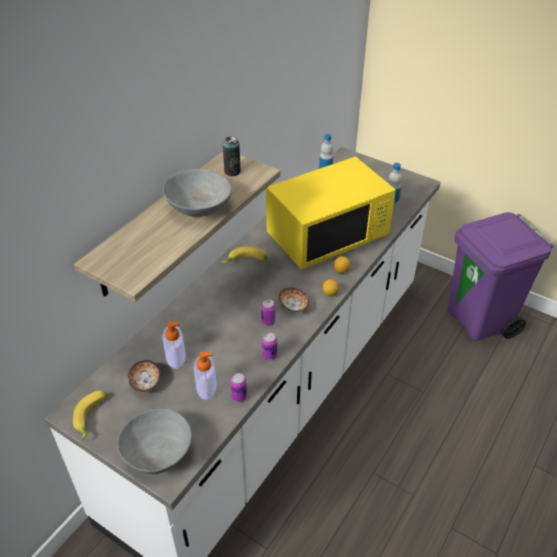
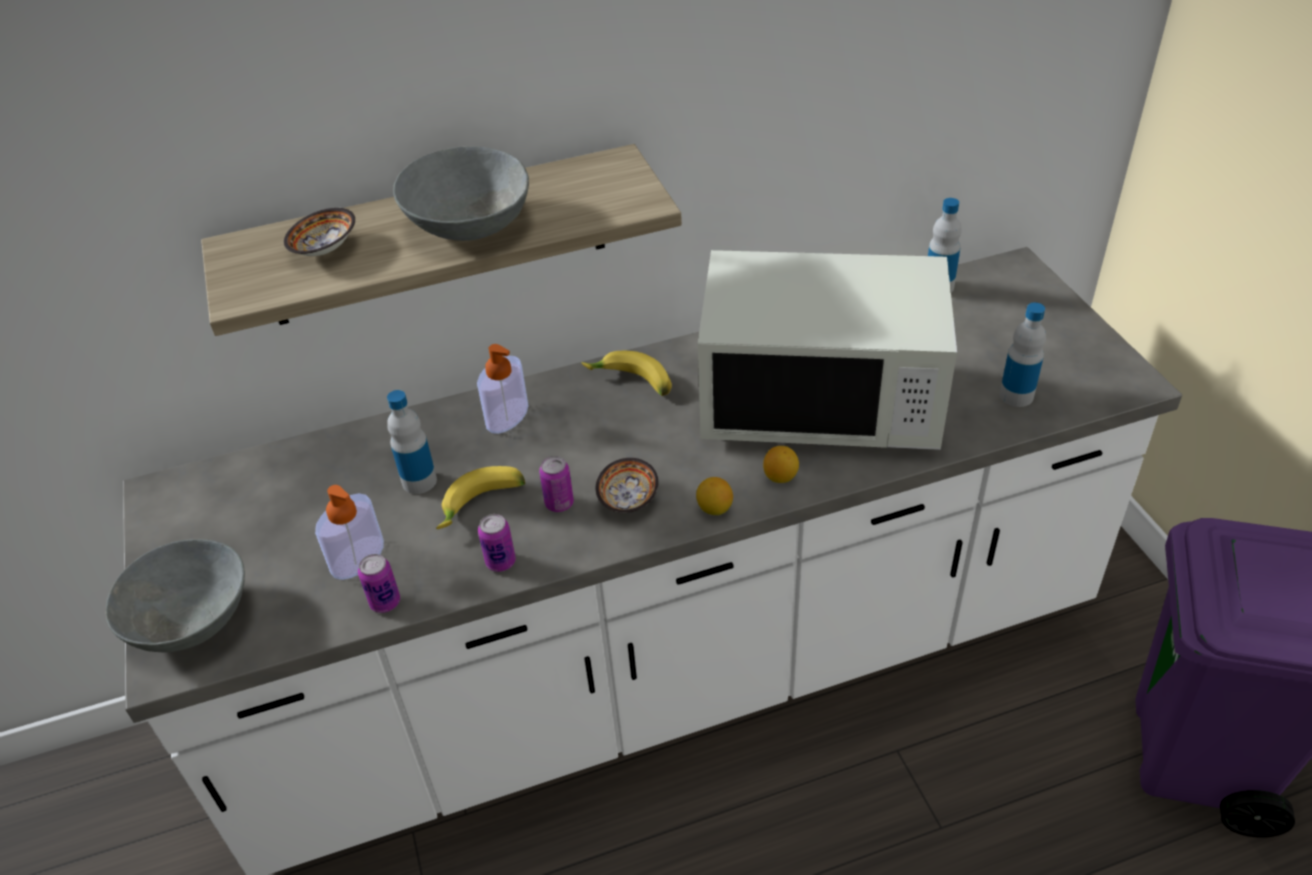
camera: 40 degrees right, 0 degrees up
banana [73,391,108,440] -> banana moved to [436,466,525,529]
bowl [128,360,161,392] -> bowl moved to [284,208,355,256]
soap dispenser [162,322,186,369] -> soap dispenser moved to [477,344,529,434]
can [223,136,241,176] -> none
yellow microwave [266,156,396,270] -> white microwave [698,250,957,450]
none -> bottle [387,390,437,494]

